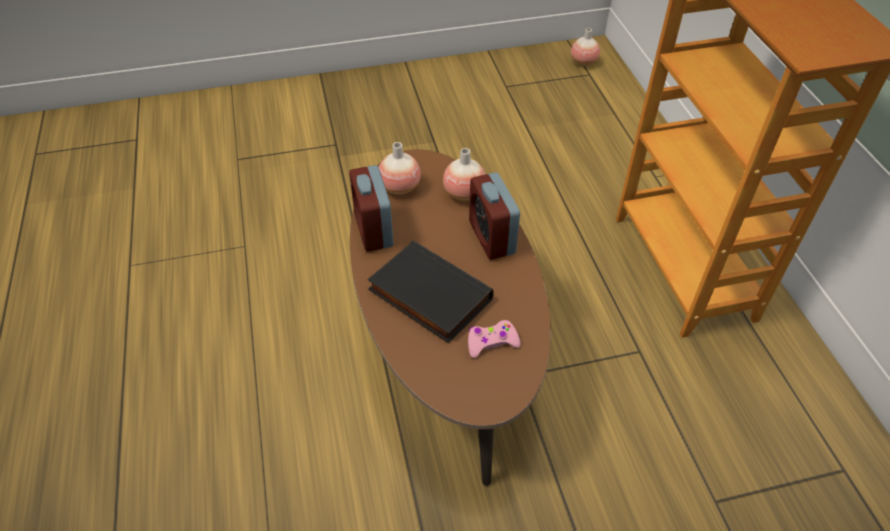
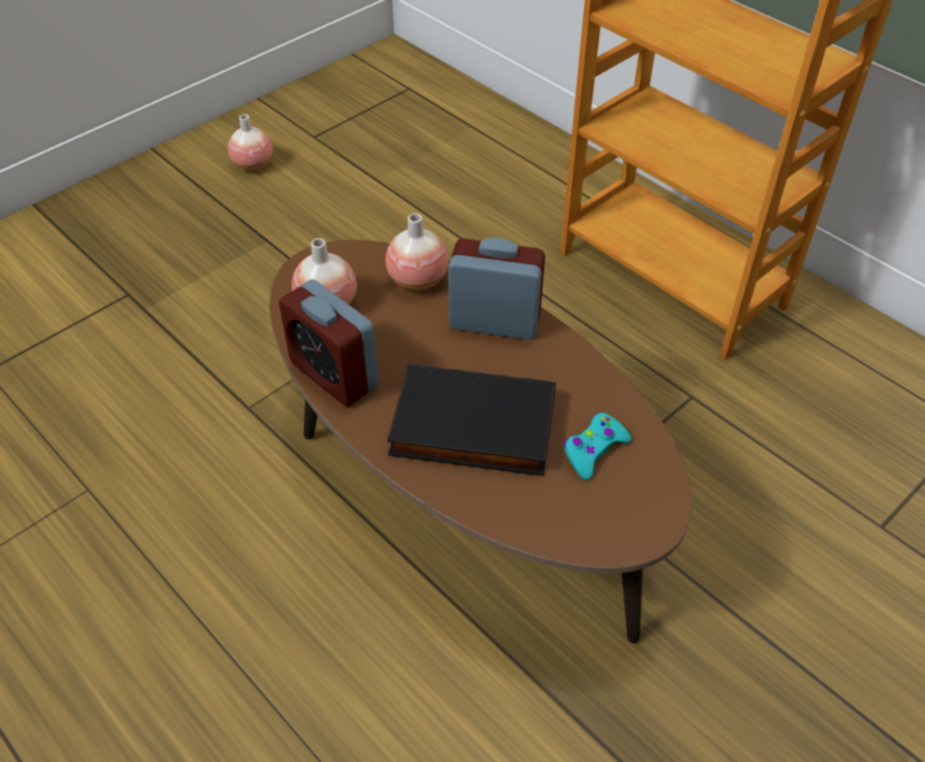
camera: 30 degrees left, 0 degrees up
pink game controller [468,320,521,358] -> turquoise game controller [563,413,632,480]
alarm clock [469,172,520,260] -> alarm clock turned 150 degrees clockwise [448,238,545,340]
vase [571,28,600,66] -> vase moved to [228,114,273,171]

